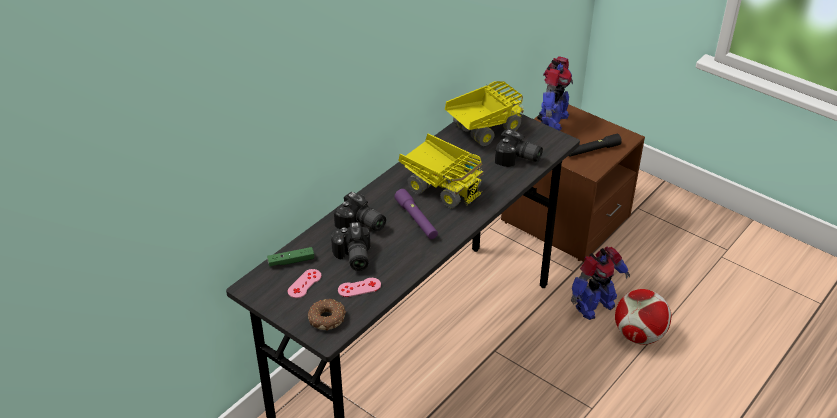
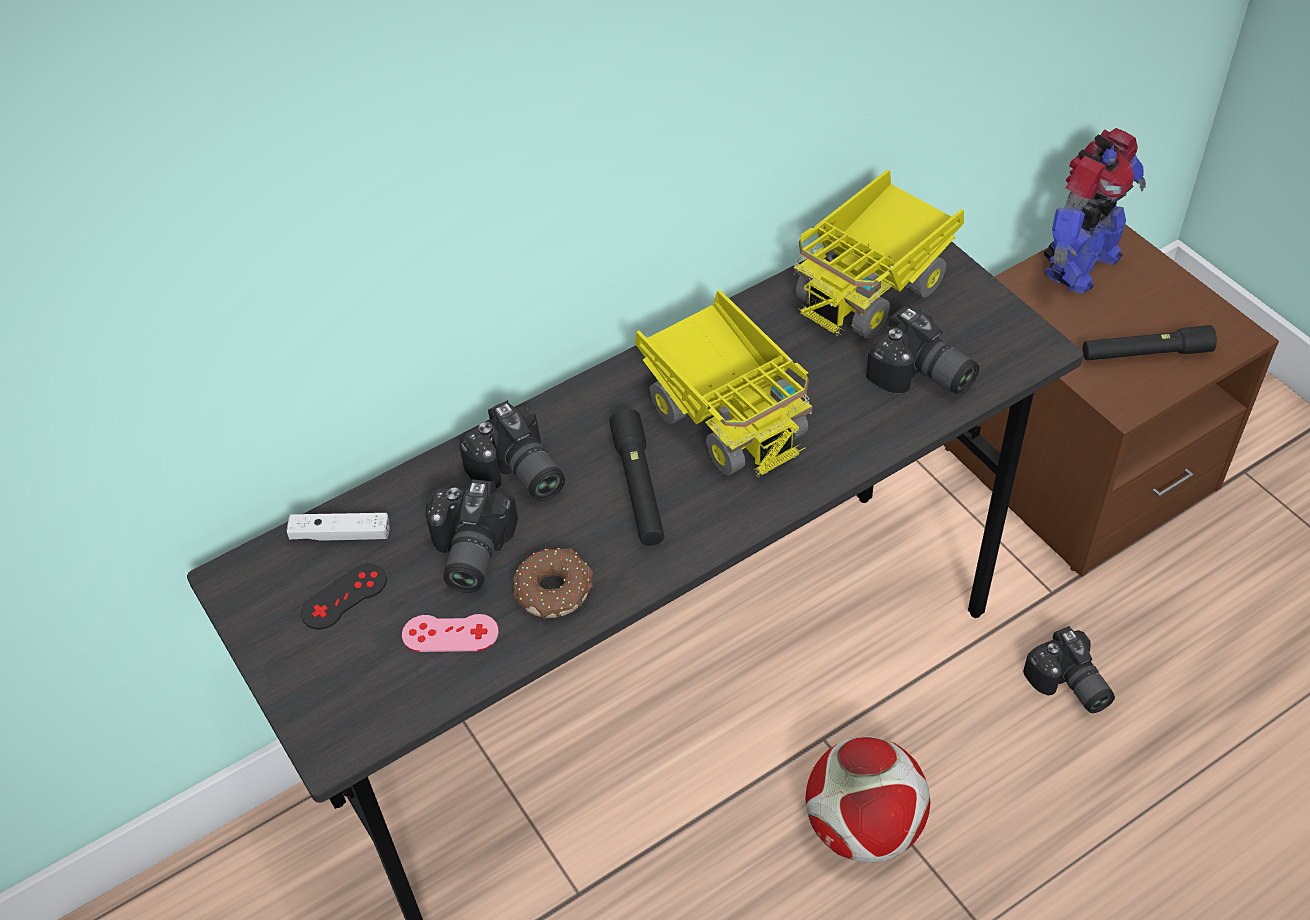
camera: 20 degrees right, 10 degrees up
green game controller [267,247,314,266] -> white game controller [287,513,390,541]
pink game controller [288,269,321,298] -> black game controller [301,563,387,630]
donut [308,299,346,331] -> donut moved to [513,548,593,619]
purple flashlight [394,189,438,239] -> black flashlight [609,409,664,546]
toy truck [445,81,524,146] -> toy truck turned 150 degrees clockwise [793,169,964,338]
toy robot [571,247,630,320] -> camera [1023,626,1115,713]
football [615,289,671,345] -> football moved to [805,736,931,862]

